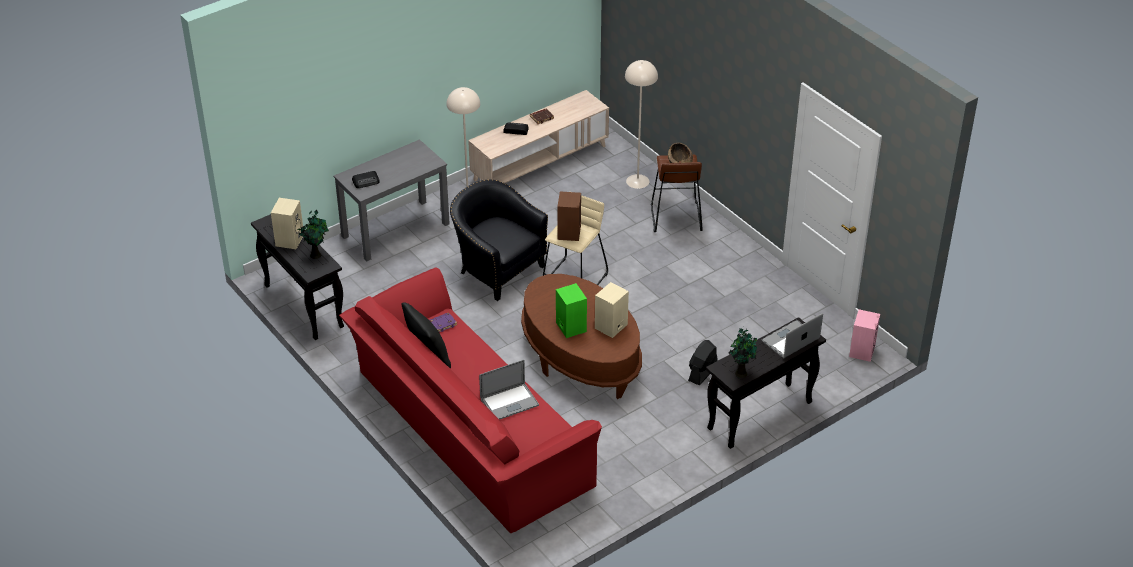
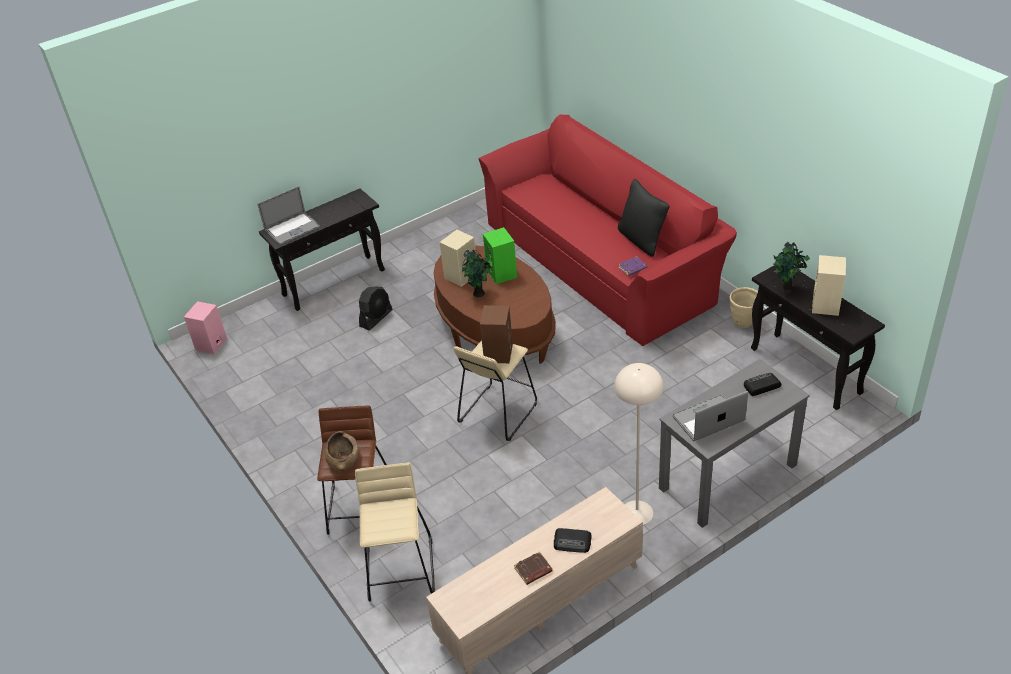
camera: 175 degrees left, 0 degrees up
black armchair [450,179,548,301] -> none
laptop [479,359,539,420] -> laptop moved to [672,391,748,441]
beige floor lamp [625,60,658,189] -> beige stool [355,463,435,602]
potted plant [729,328,757,378] -> potted plant moved to [461,250,491,297]
none -> beige planter [730,287,758,328]

